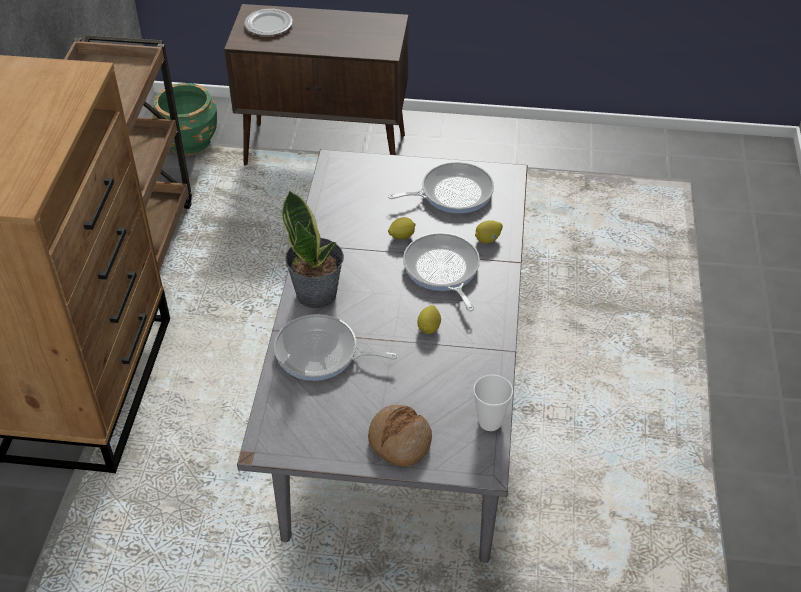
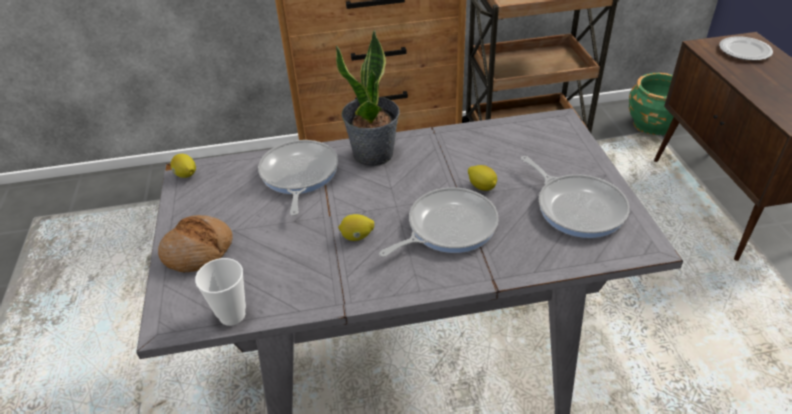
camera: 75 degrees right, 5 degrees down
lemon [475,220,503,243] -> lemon moved to [170,154,196,178]

